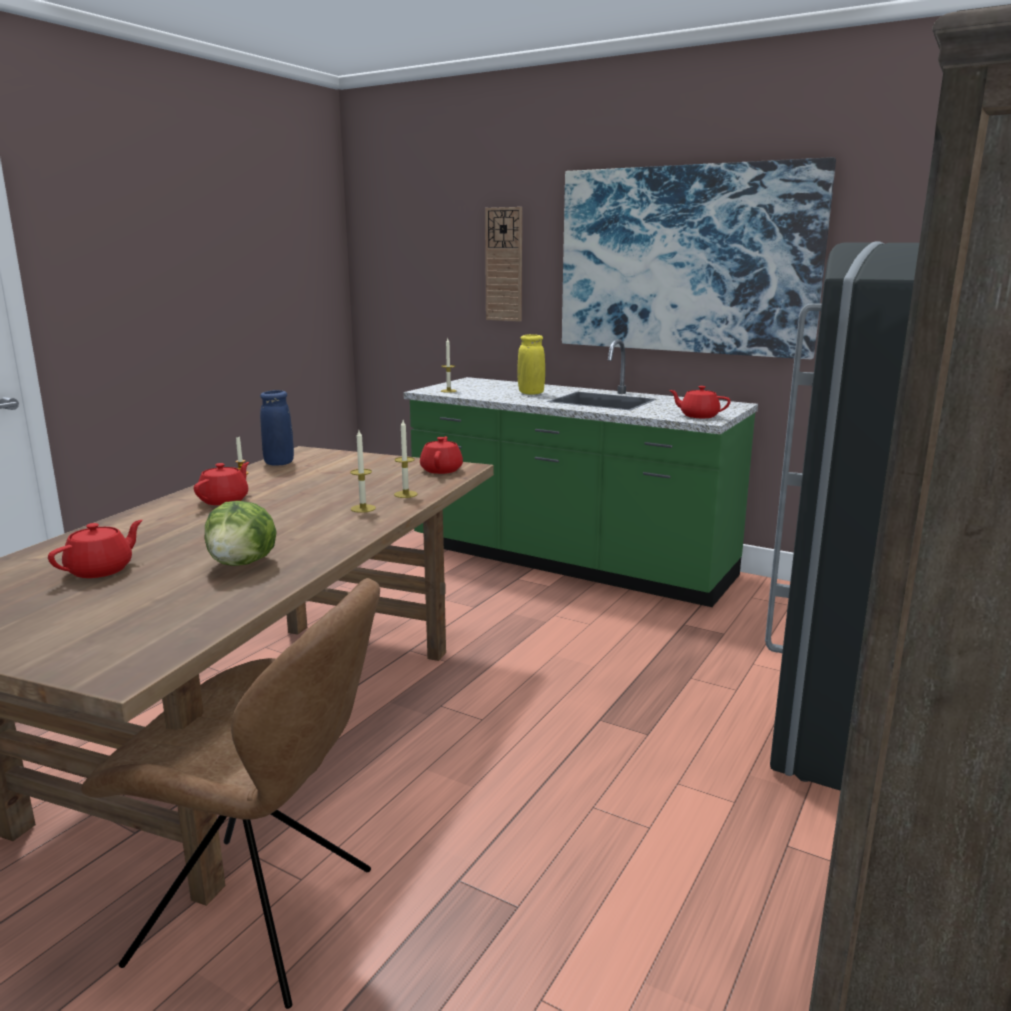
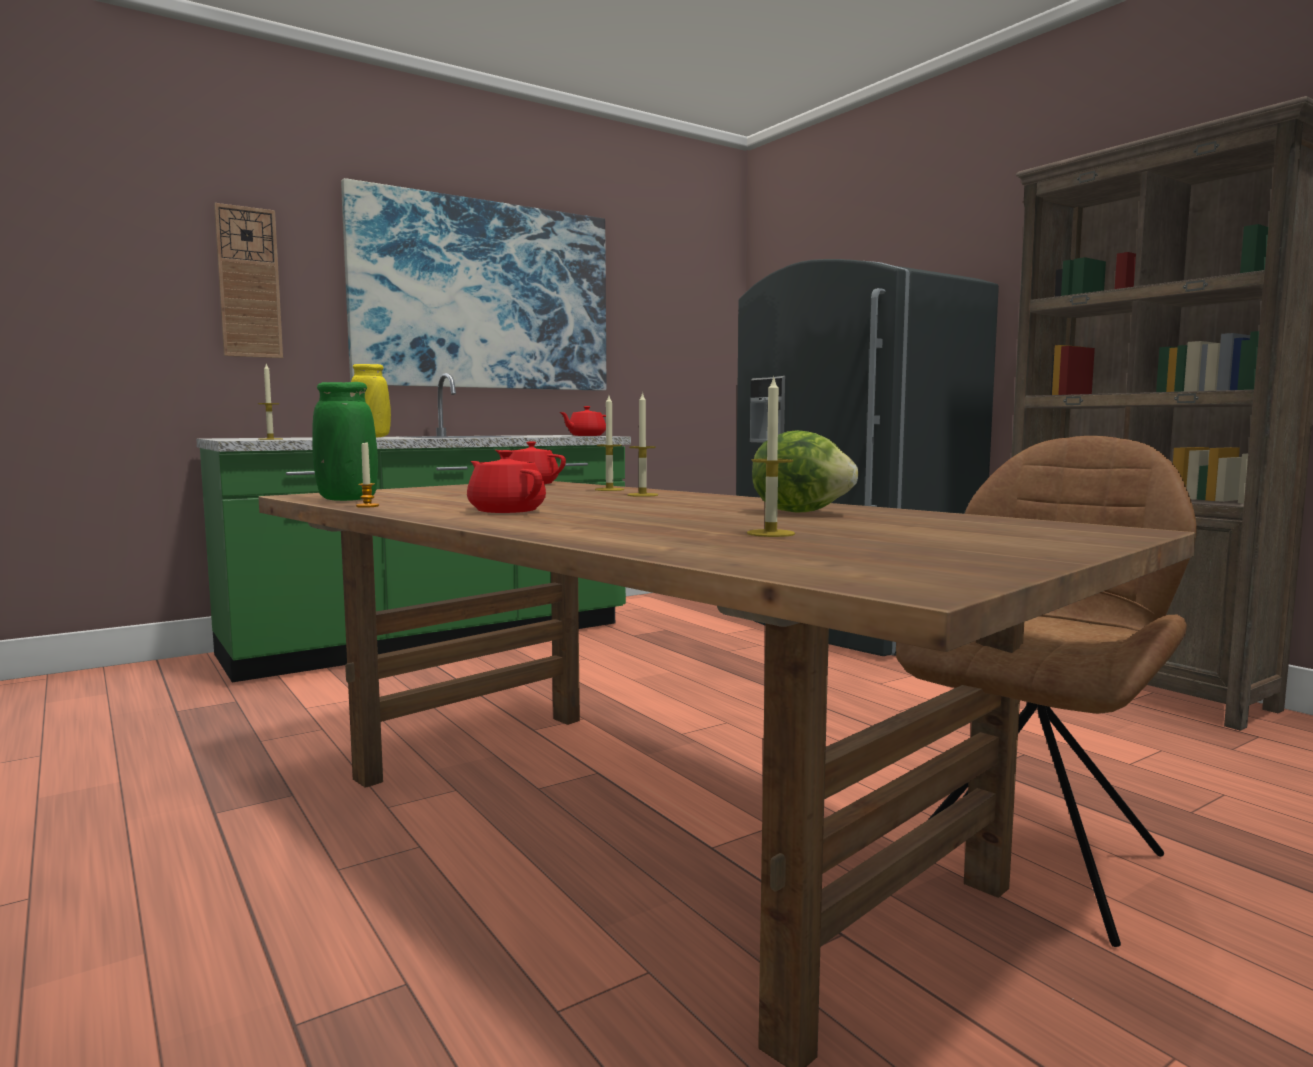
camera: 65 degrees left, 10 degrees down
red teapot [48,520,143,578] -> candle [747,375,795,537]
blue vase [260,390,294,466] -> green vase [312,382,378,501]

